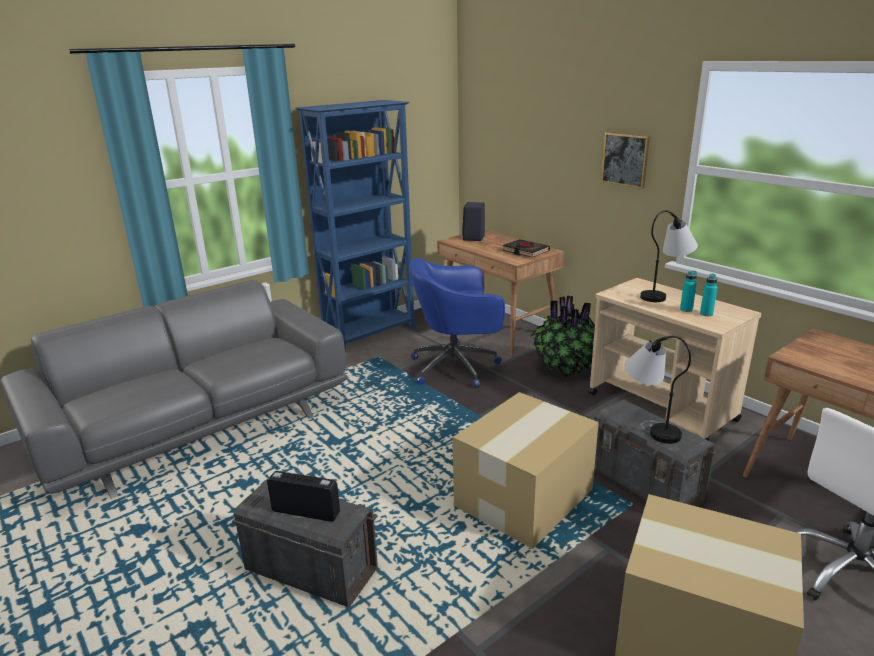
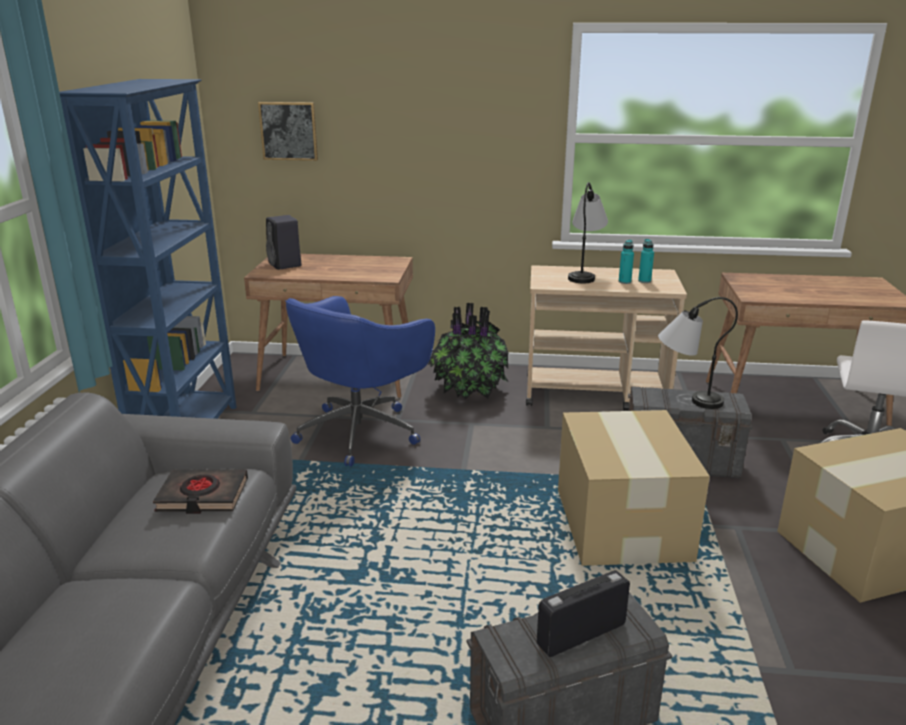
camera: 45 degrees left, 0 degrees up
black book [503,239,550,258] -> black book moved to [153,469,248,514]
picture [601,132,650,189] -> picture moved to [258,102,318,161]

